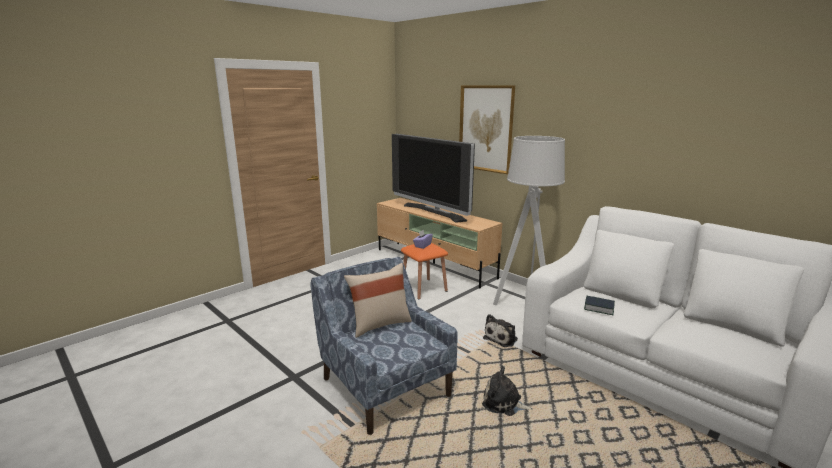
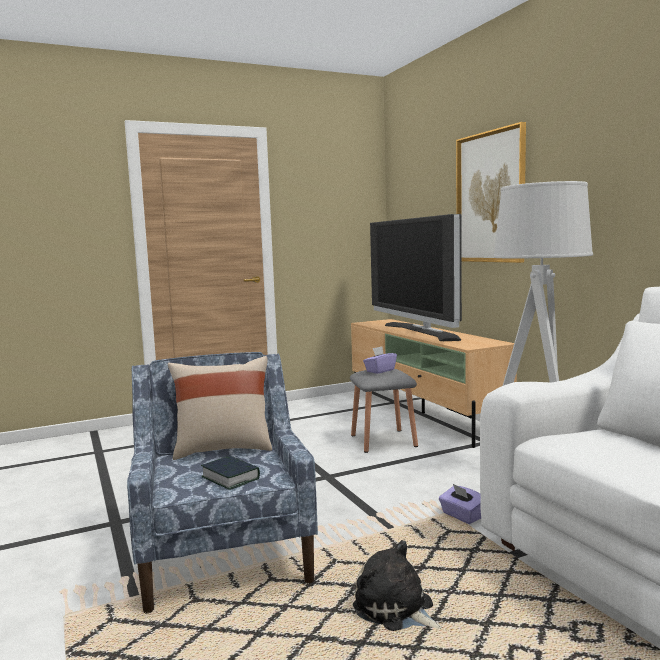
camera: 20 degrees right, 10 degrees down
orange stool [401,243,448,299] -> grey stool [350,369,418,453]
plush toy [483,314,518,347] -> purple tissue box [439,484,481,524]
book [584,296,615,315] -> book moved to [201,456,260,490]

